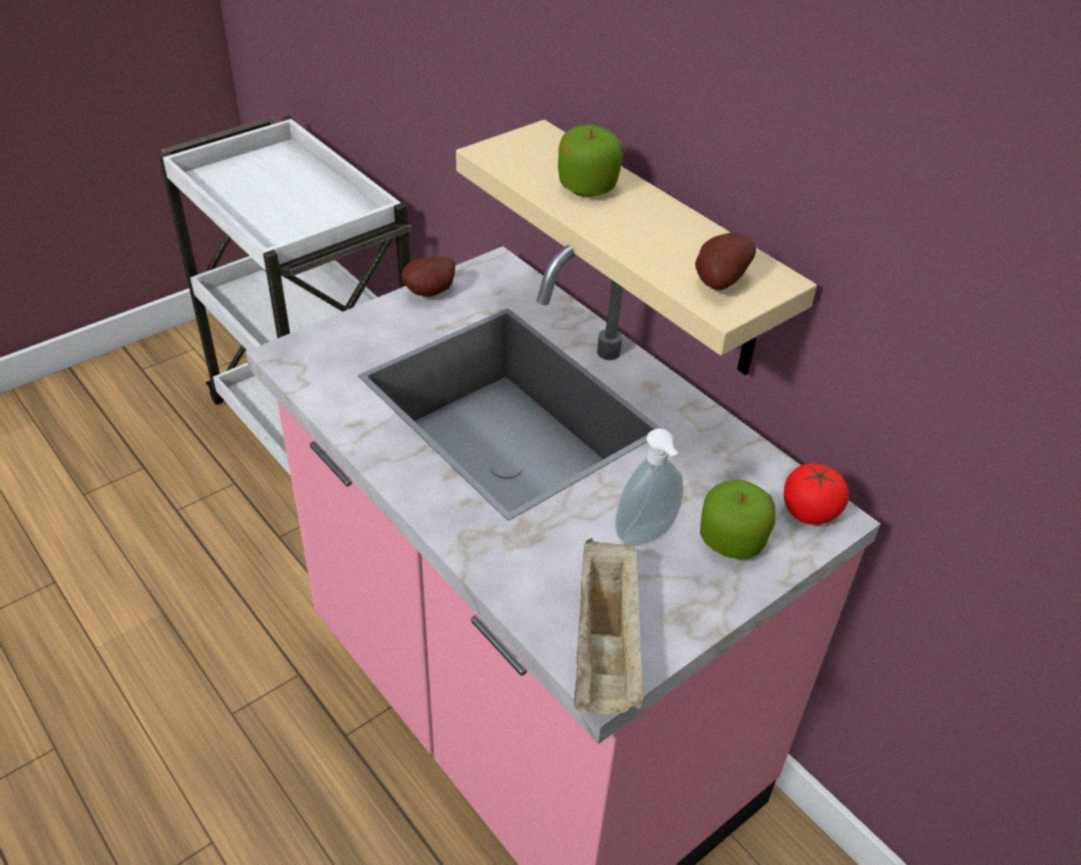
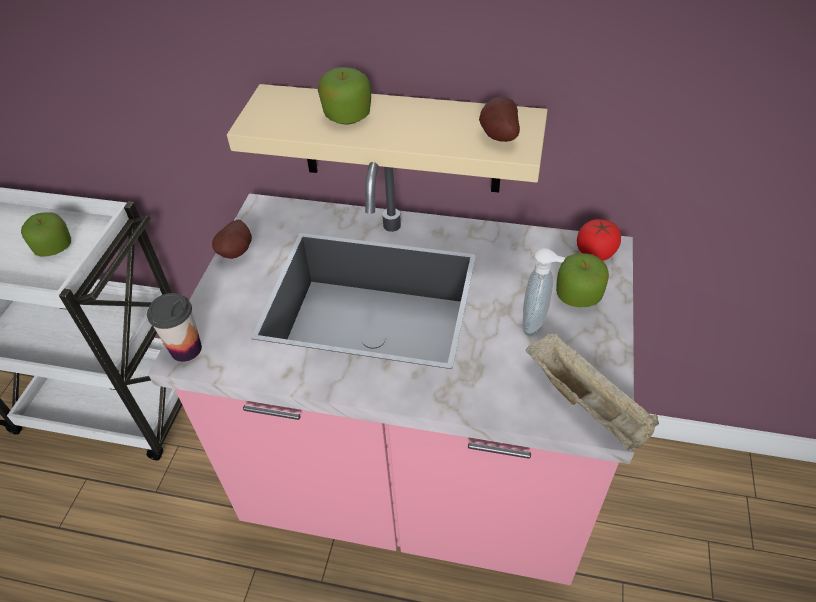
camera: 35 degrees left, 5 degrees up
none -> apple [21,212,71,257]
none -> cup [147,293,202,362]

